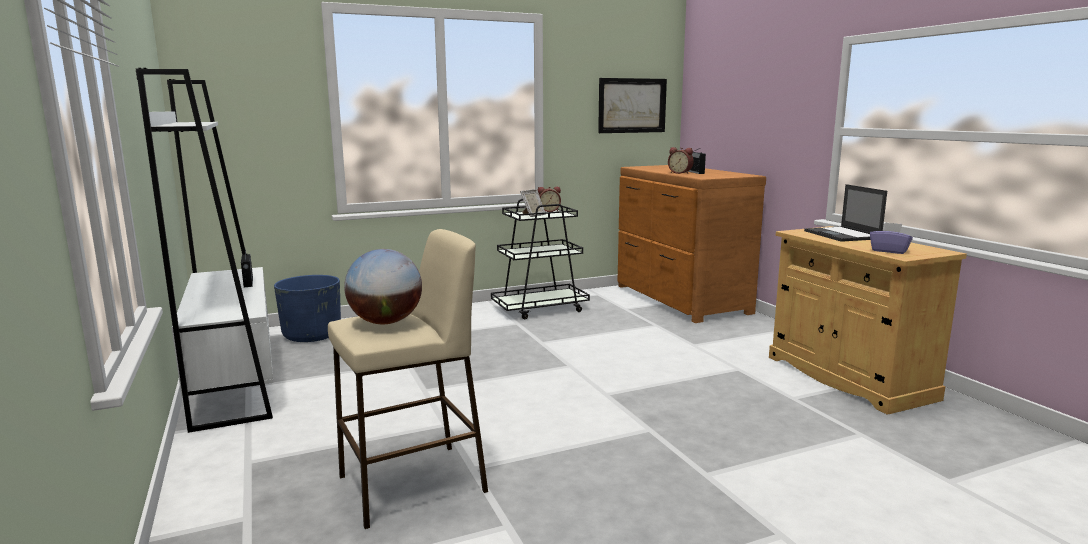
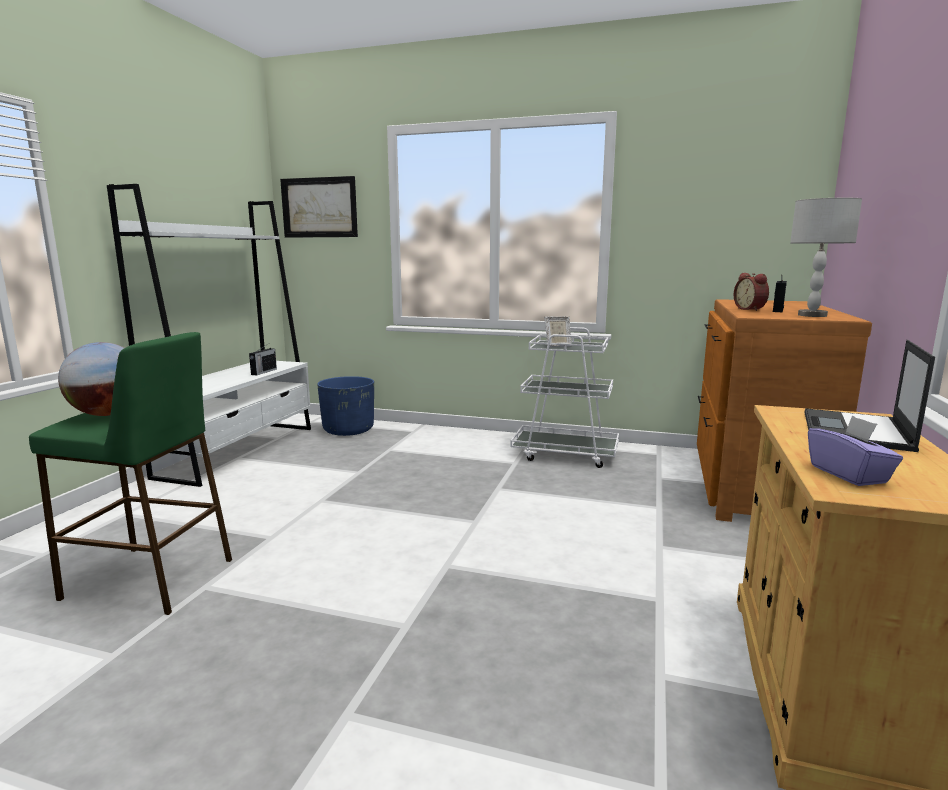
camera: 40 degrees right, 0 degrees up
beige stool [328,229,488,529] -> green stool [29,332,232,615]
black cart [491,199,590,319] -> white cart [511,327,619,468]
alarm clock [537,187,561,212] -> none
picture [598,78,667,133] -> picture moved to [280,176,358,238]
none -> grey table lamp [790,198,862,317]

